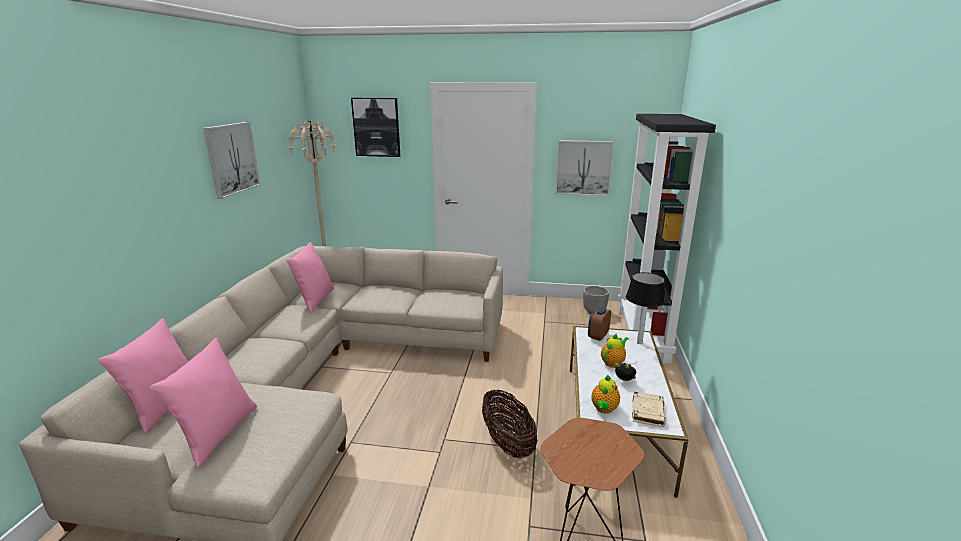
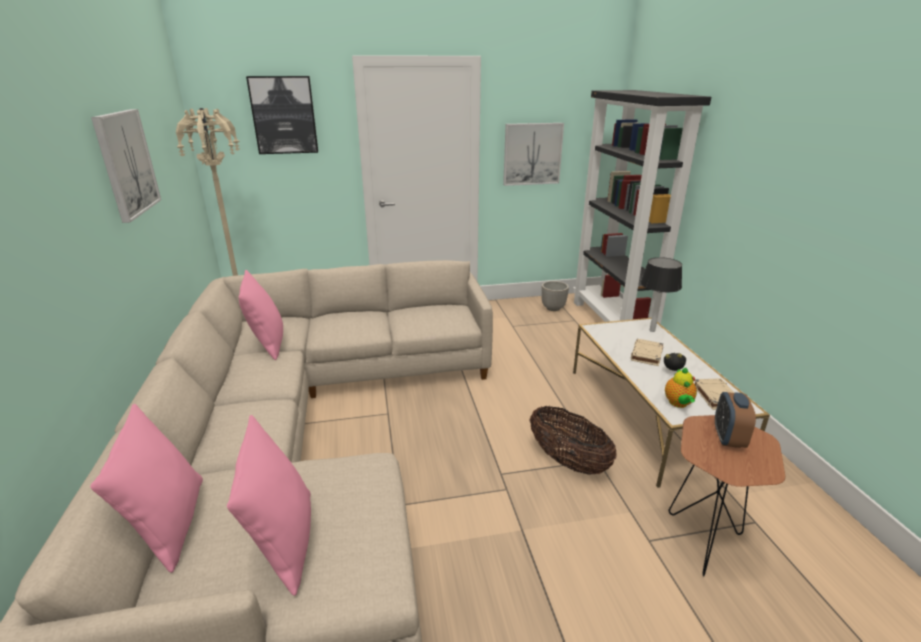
camera: 20 degrees left, 5 degrees up
alarm clock [588,307,611,341] -> alarm clock moved to [715,392,756,448]
teapot [601,334,629,368] -> beige book [631,339,664,366]

